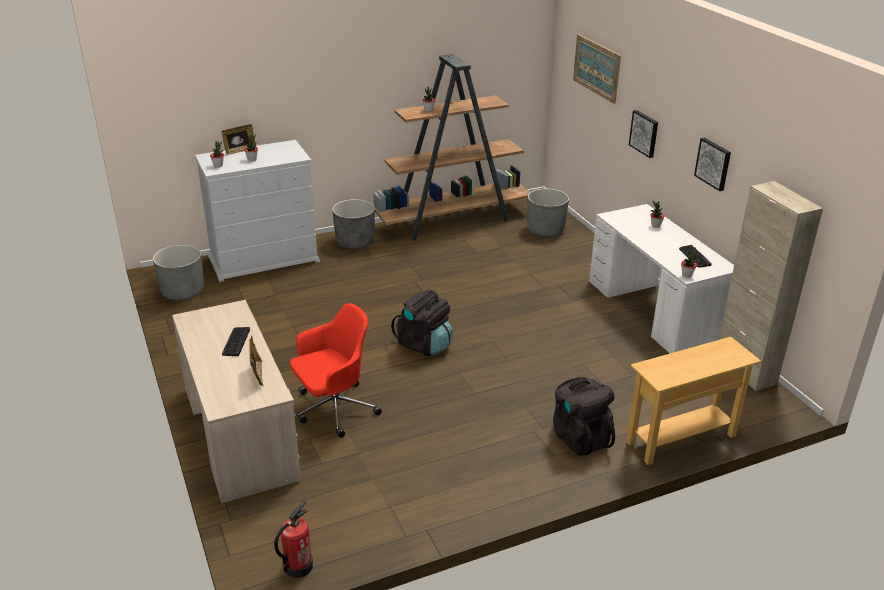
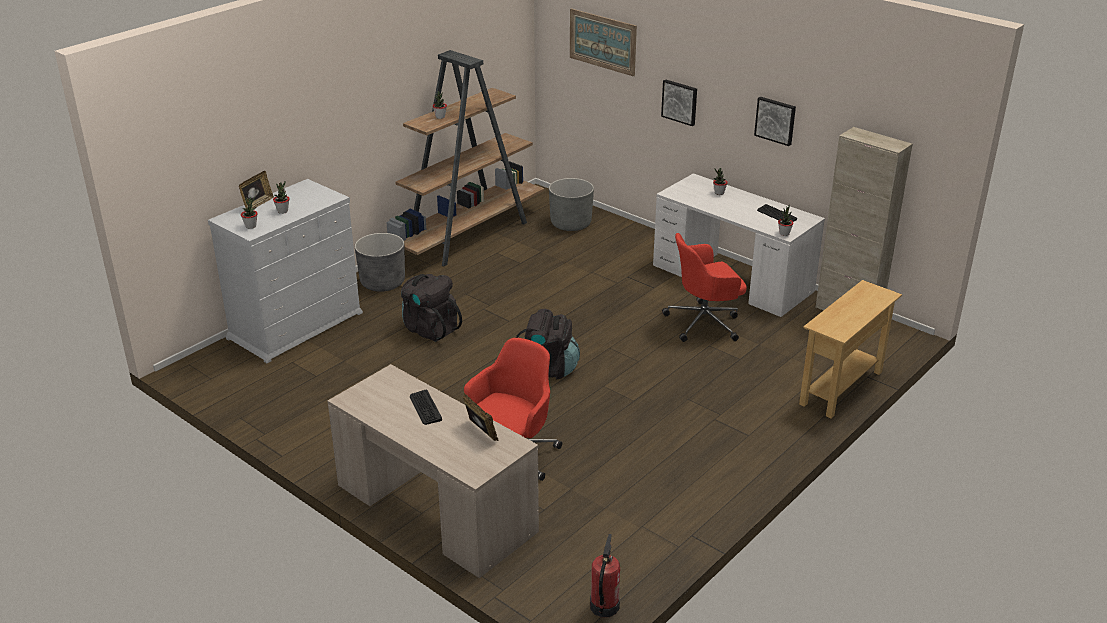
camera: 25 degrees left, 0 degrees up
grey planter [153,245,204,301] -> none
black backpack [553,377,615,456] -> black backpack moved to [401,274,462,342]
none -> red office chair [662,233,747,342]

